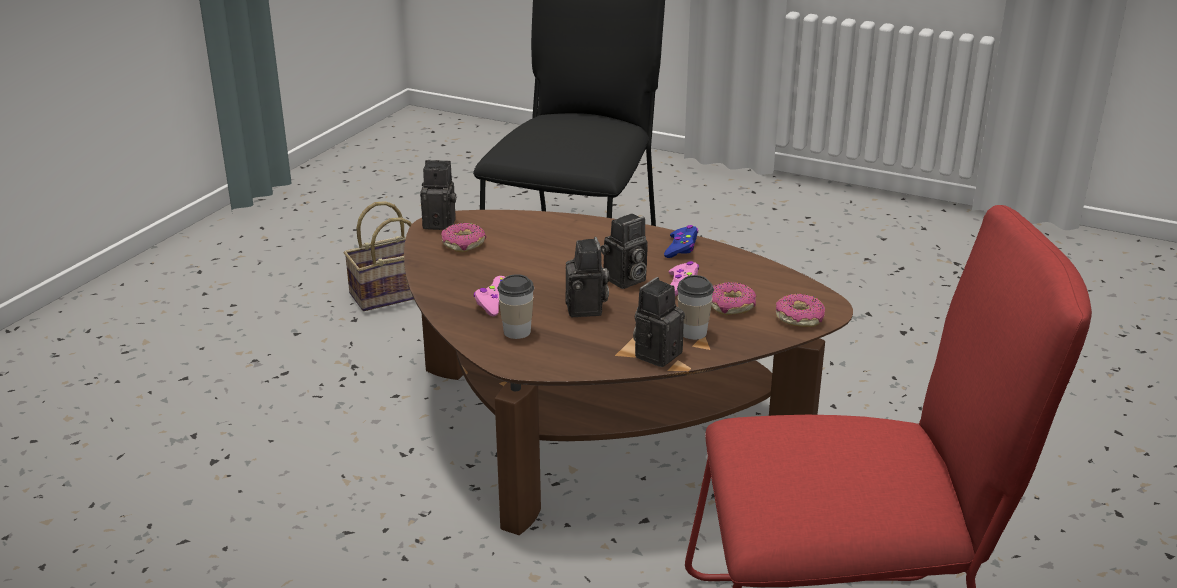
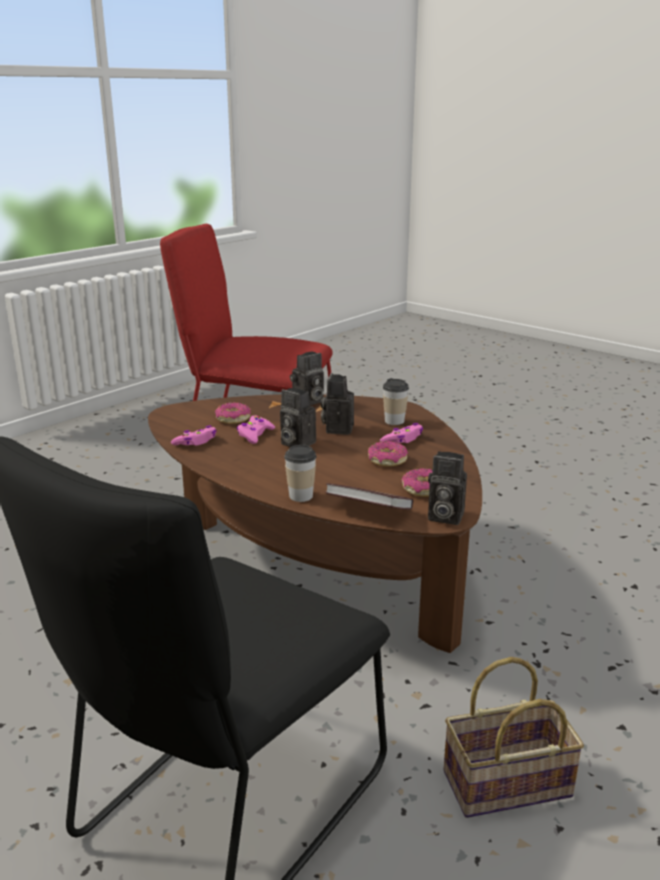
camera: 165 degrees left, 5 degrees down
camera [601,213,648,289] -> camera turned 120 degrees counterclockwise [280,388,316,447]
blue game controller [664,225,698,258] -> none
cup [677,275,714,340] -> cup moved to [284,445,317,502]
donut [776,293,825,327] -> donut moved to [368,441,408,467]
none -> pink game controller [171,425,217,445]
none -> book [325,483,413,509]

